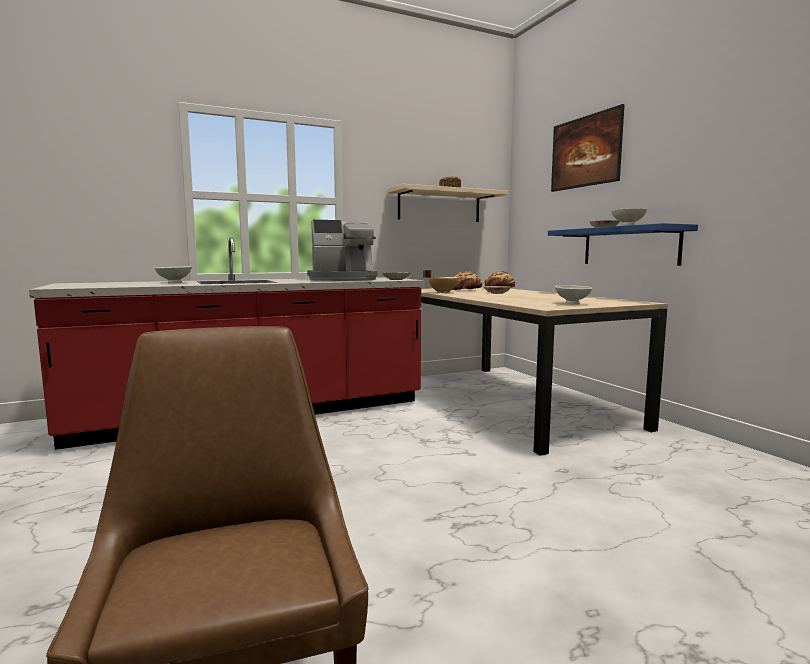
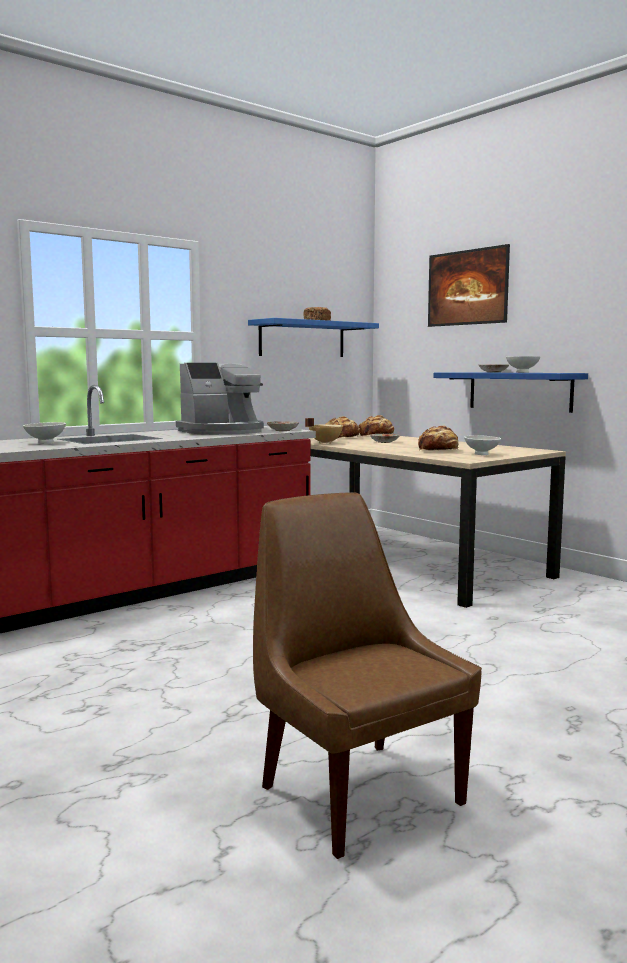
camera: 15 degrees left, 0 degrees up
beige shelf [388,184,508,222] -> blue shelf [248,318,379,357]
none -> bread [418,426,458,450]

